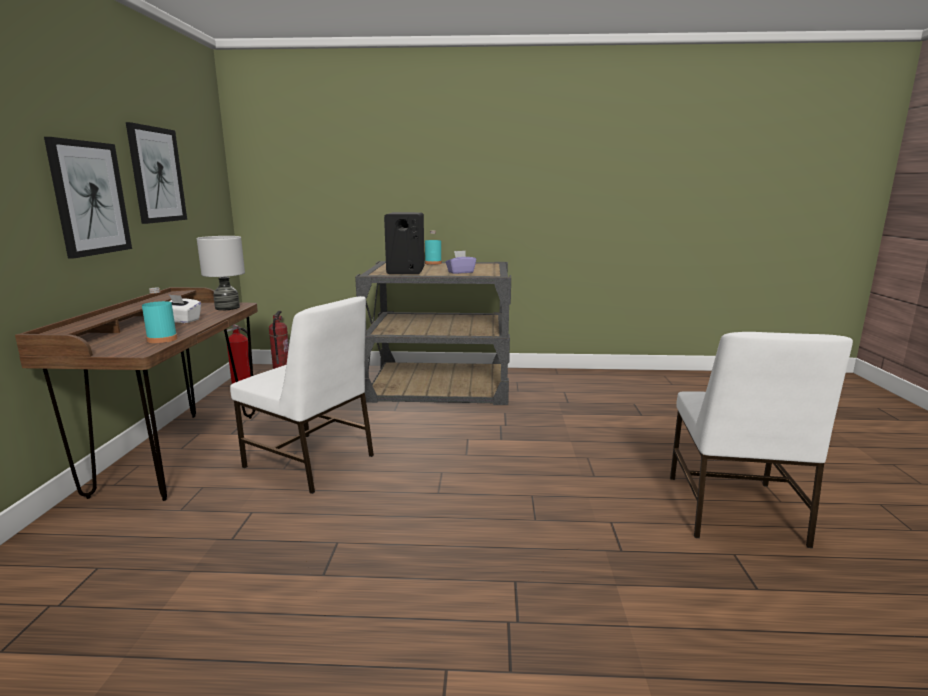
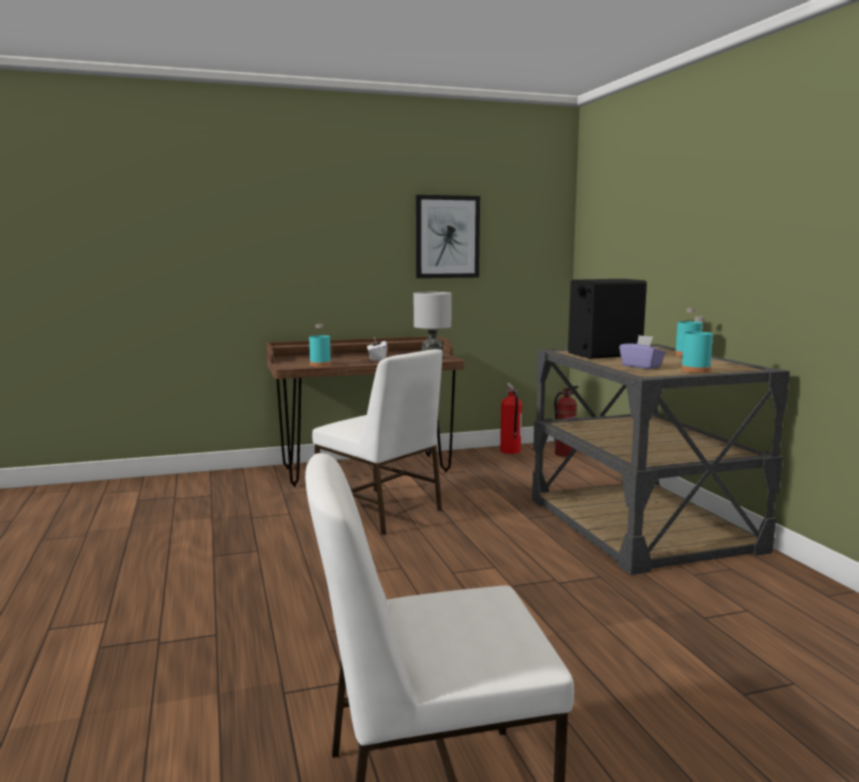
camera: 70 degrees right, 5 degrees down
picture [44,137,132,259] -> none
white chair [230,296,374,494] -> white chair turned 60 degrees counterclockwise [312,349,443,535]
none -> turquoise bottle [681,316,713,373]

